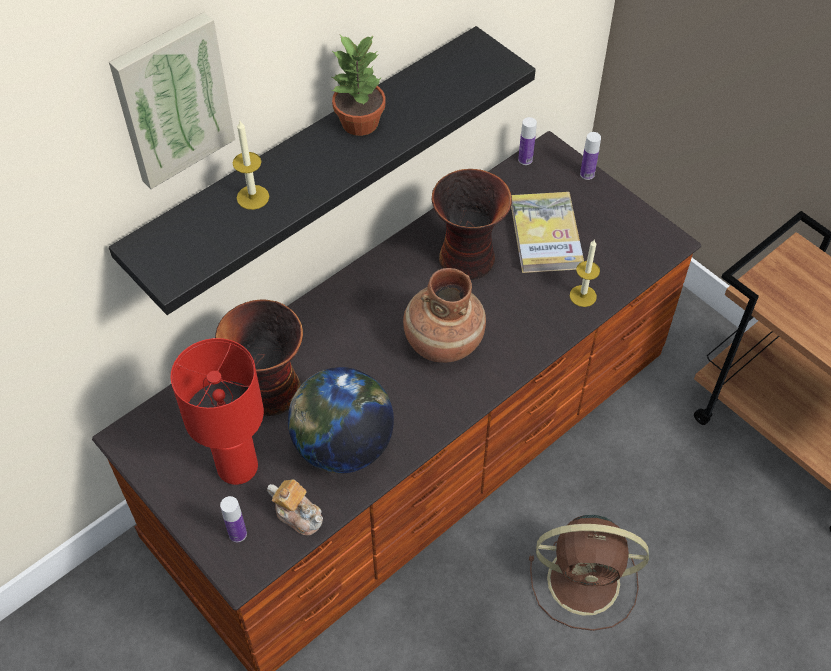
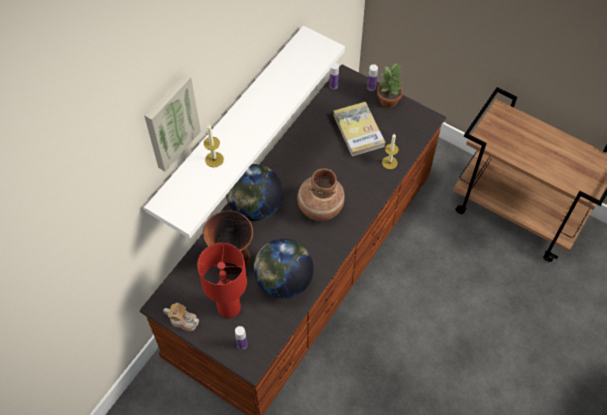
camera: 15 degrees left, 5 degrees up
black shelf [109,26,536,315] -> white shelf [144,26,345,239]
teapot [267,479,323,535] -> teapot moved to [163,303,199,331]
potted plant [331,35,386,136] -> potted plant moved to [377,64,403,108]
vase [432,169,512,280] -> none
brown fan [529,515,649,631] -> none
none -> globe [226,164,283,221]

